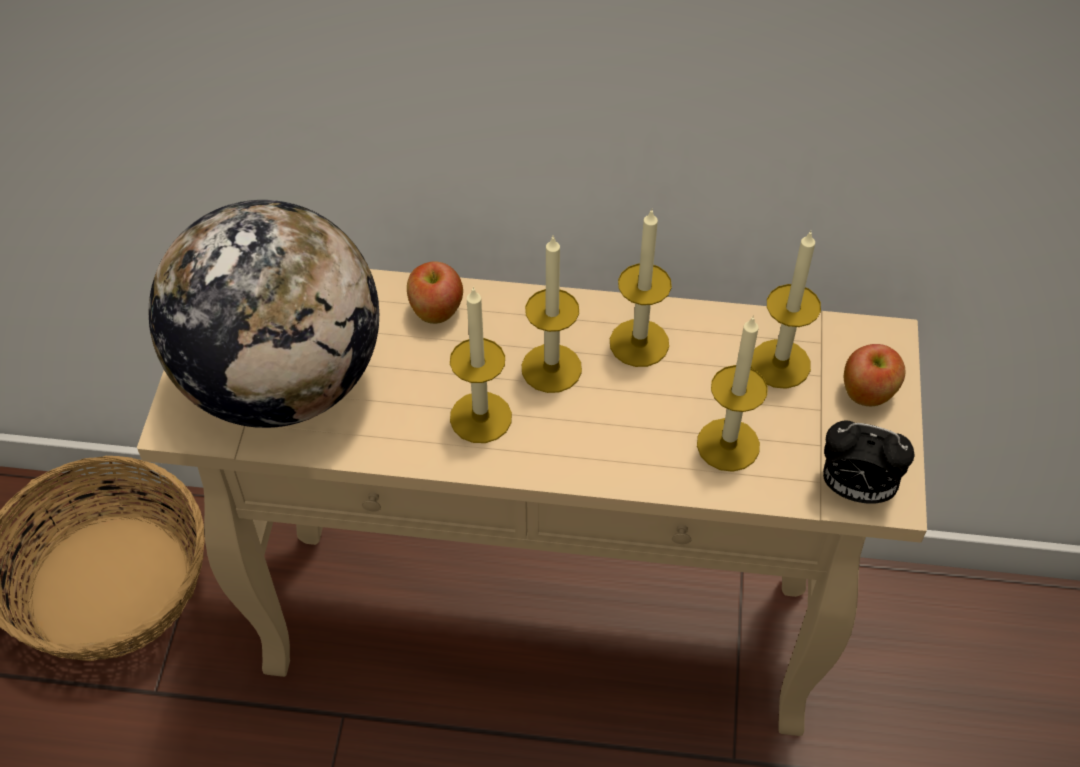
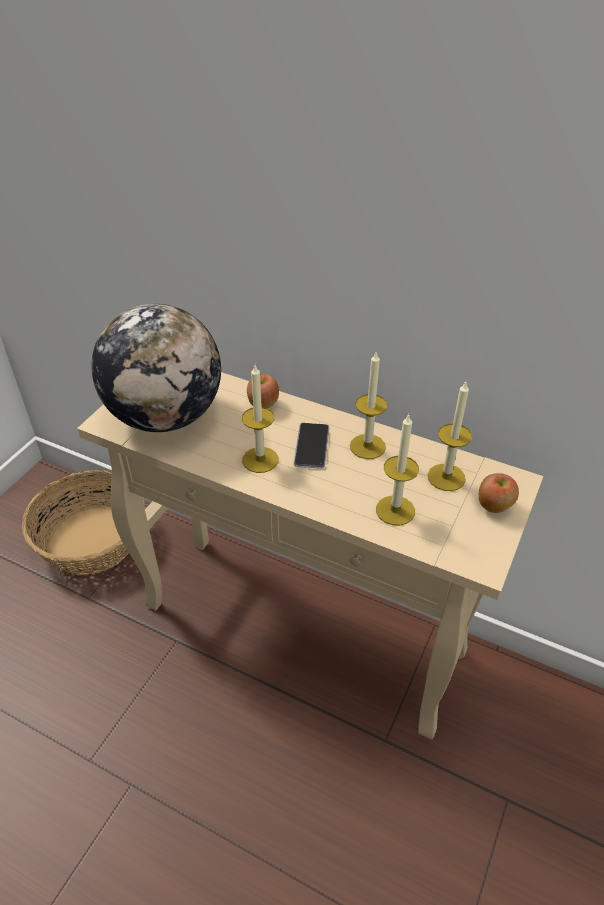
camera: 20 degrees right, 10 degrees down
candle [522,236,582,393] -> phone [294,423,329,469]
alarm clock [823,420,915,504] -> none

